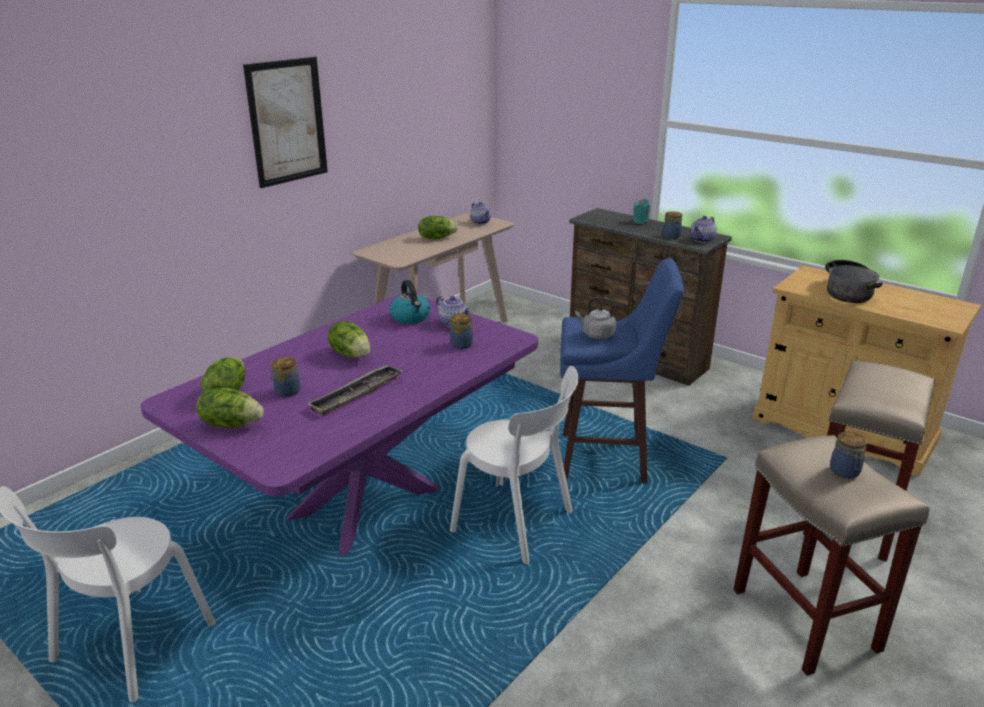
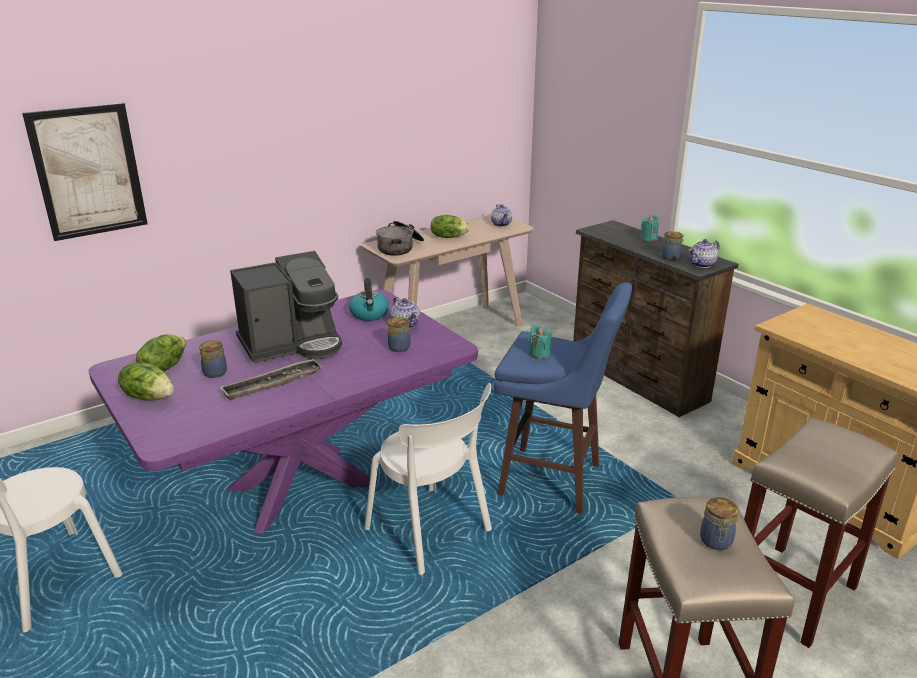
camera: 15 degrees right, 0 degrees up
picture [243,57,328,188] -> picture moved to [22,103,148,241]
lettuce [328,321,370,358] -> coffee machine [230,251,342,363]
grey kettle [575,297,616,339] -> turquoise candle [529,325,552,359]
cooking pot [825,260,883,303] -> cooking pot moved to [376,221,424,256]

